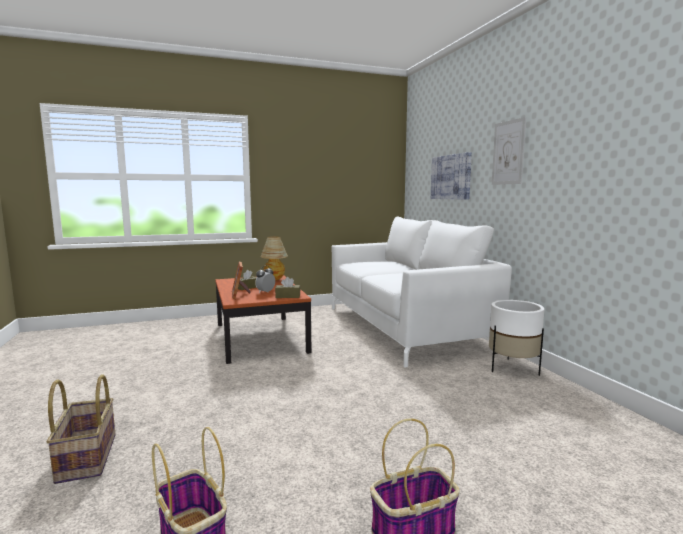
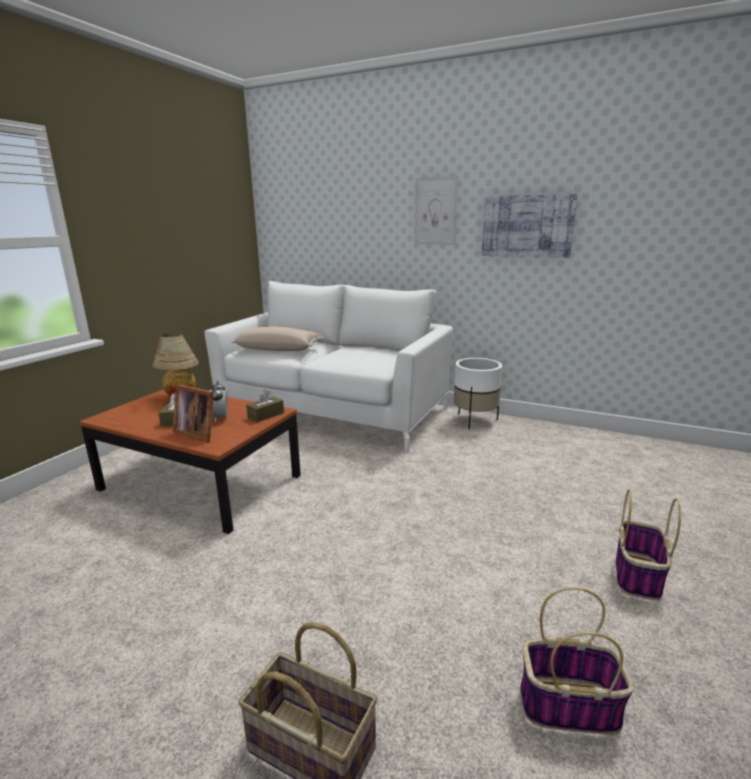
camera: 45 degrees left, 10 degrees up
picture [431,152,472,200] -> picture moved to [481,194,578,258]
none -> beige pillow [231,326,323,351]

